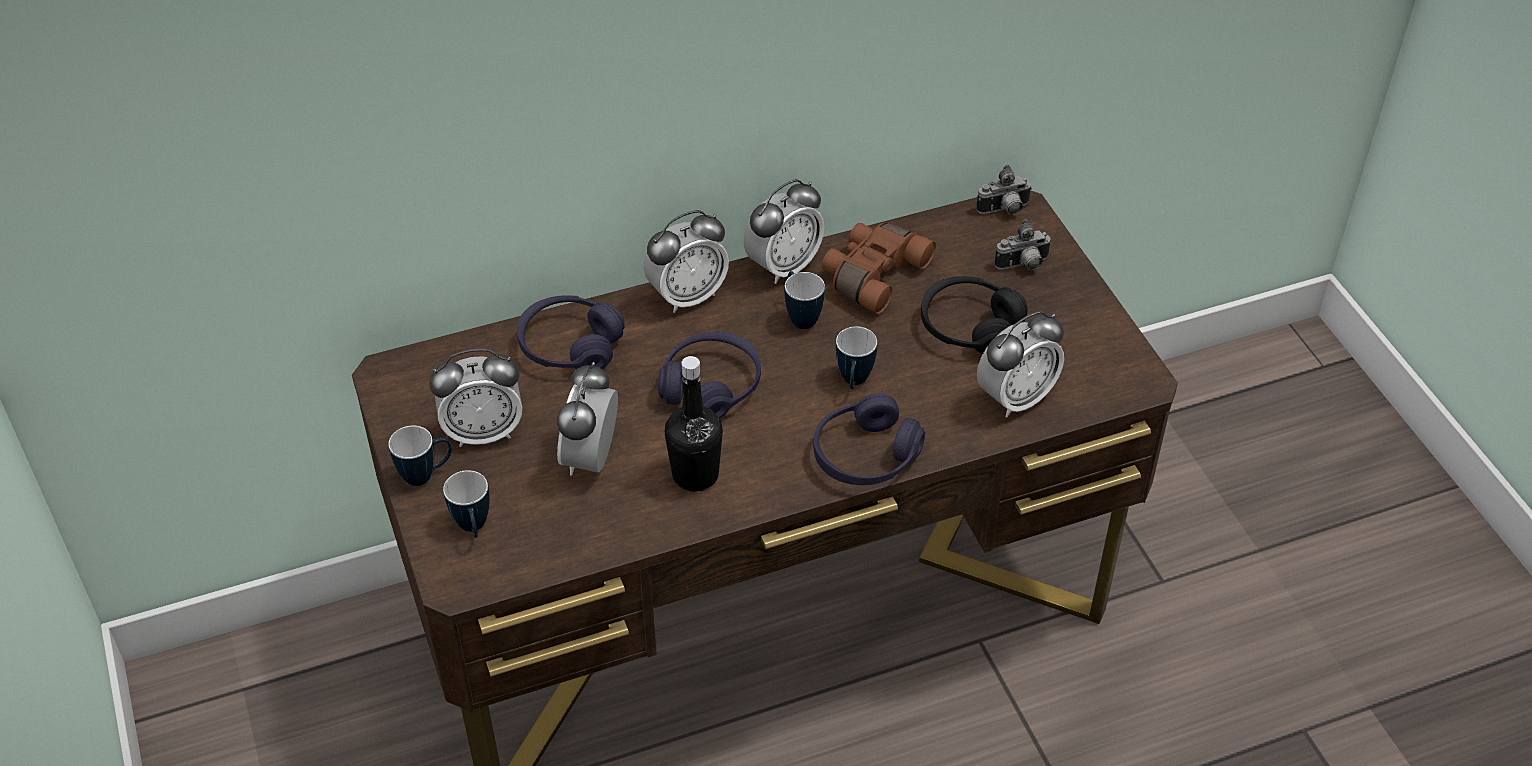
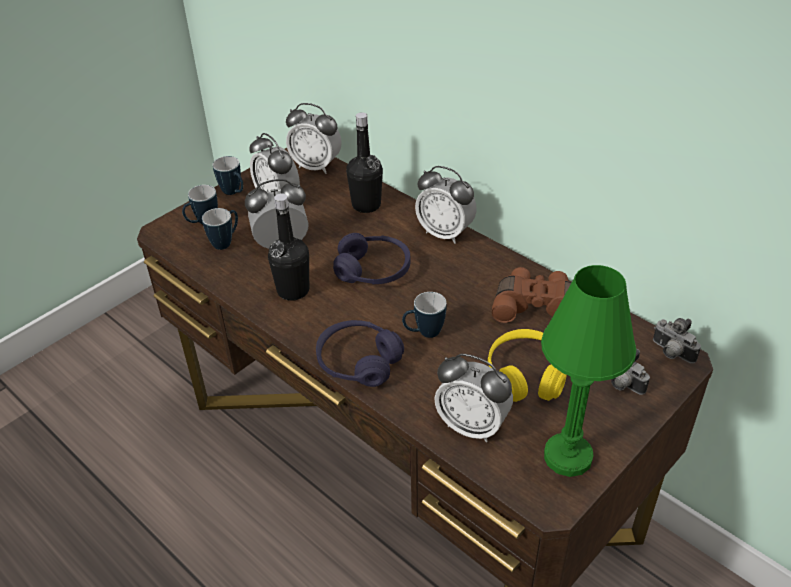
camera: 65 degrees right, 5 degrees down
purple headphones [517,295,625,369] -> black bottle [346,112,383,213]
alarm clock [744,179,824,284] -> alarm clock moved to [286,103,342,174]
mug [784,271,825,329] -> mug moved to [202,208,238,250]
black headphones [921,276,1027,354] -> yellow headphones [488,329,566,402]
none -> green table lamp [541,265,636,477]

